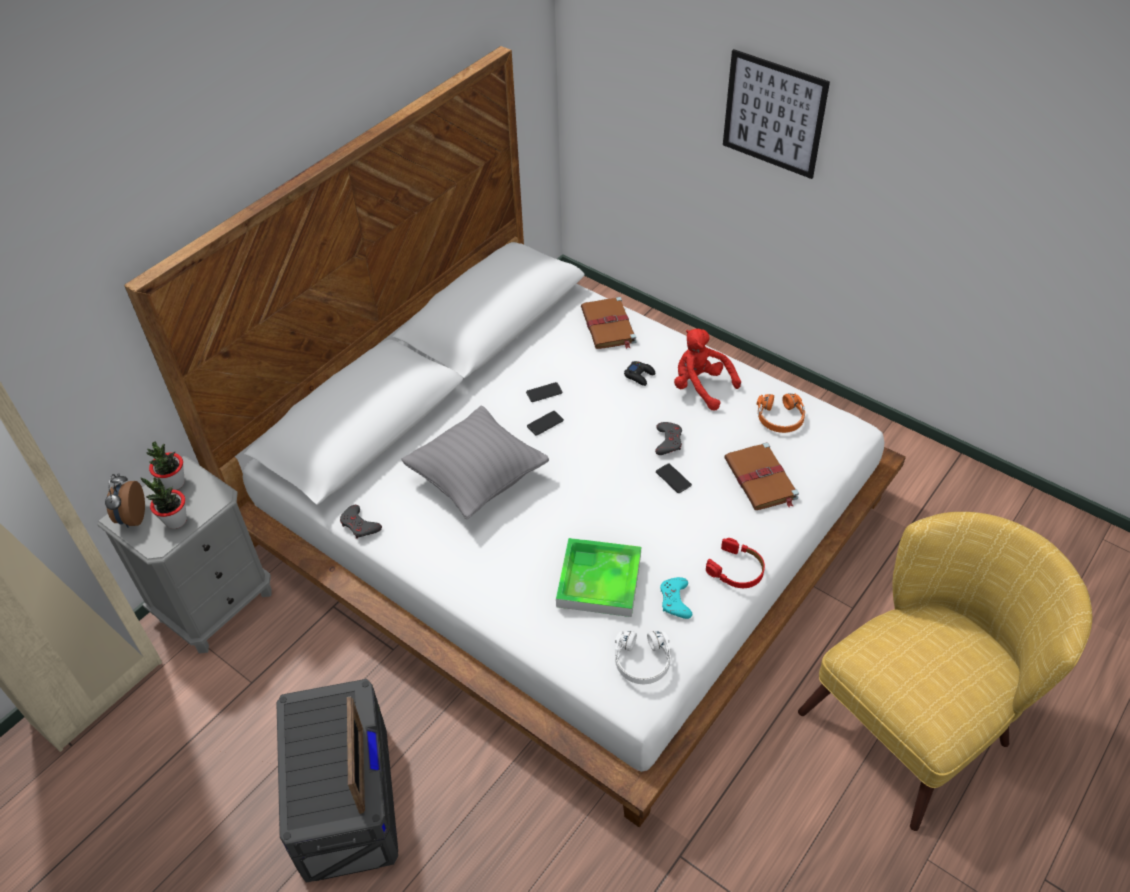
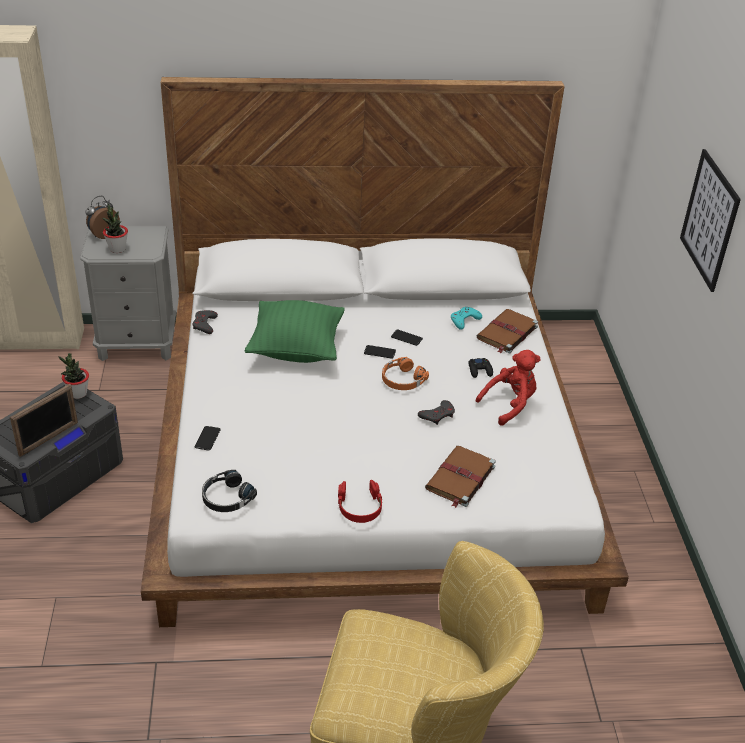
camera: 45 degrees right, 10 degrees down
potted plant [146,441,185,490] -> potted plant moved to [58,353,89,399]
grey pillow [401,405,549,519] -> green pillow [245,300,345,363]
tray [556,538,641,617] -> none
white headphones [615,631,671,684] -> black headphones [202,470,257,512]
phone [656,464,692,493] -> phone moved to [194,426,221,450]
turquoise game controller [660,577,692,619] -> turquoise game controller moved to [451,307,482,330]
red plush toy [674,328,741,411] -> red plush toy turned 60 degrees clockwise [476,350,541,426]
orange headphones [757,394,805,433] -> orange headphones moved to [382,357,429,390]

